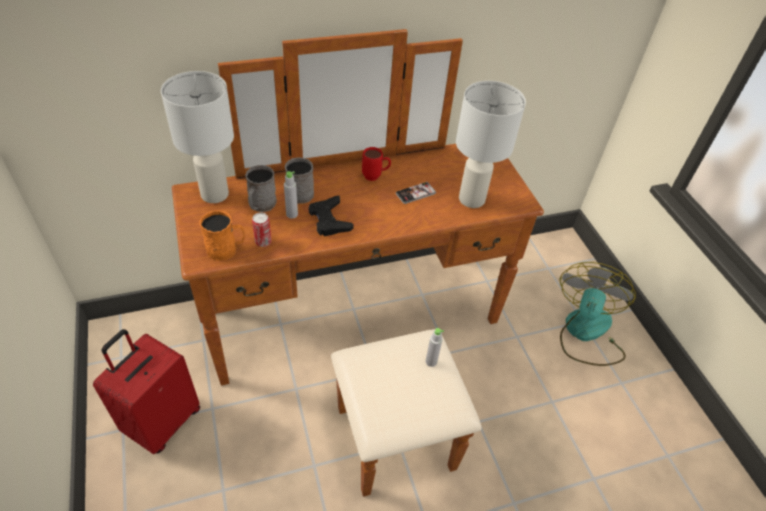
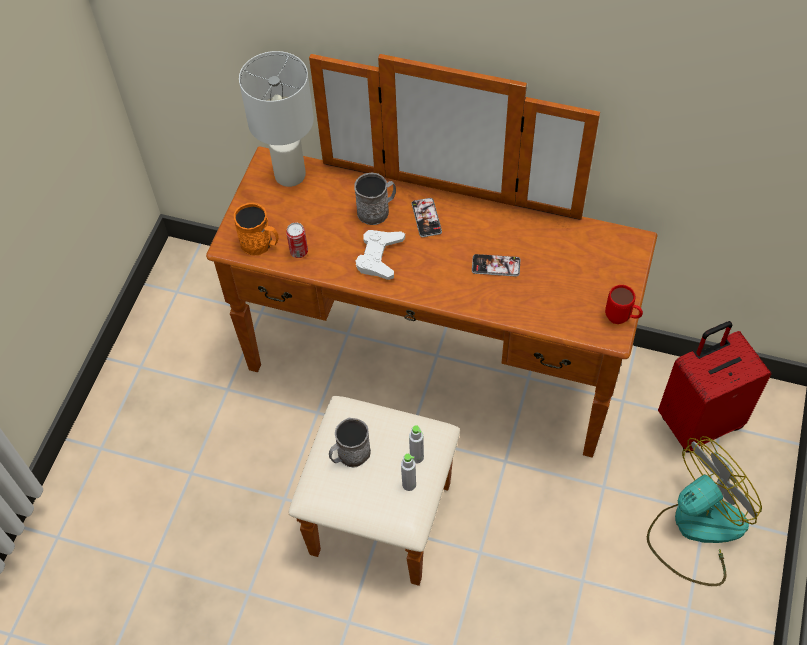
camera: 40 degrees right, 10 degrees up
red suitcase [93,329,200,454] -> red suitcase moved to [658,321,771,453]
grey mug [245,165,277,212] -> grey mug moved to [329,418,371,468]
grey bottle [284,171,298,219] -> grey bottle moved to [401,454,416,491]
black game controller [309,196,354,236] -> white game controller [356,230,405,280]
red mug [362,147,391,181] -> red mug moved to [605,285,643,324]
white table lamp [456,81,526,208] -> none
none -> phone [411,198,442,237]

